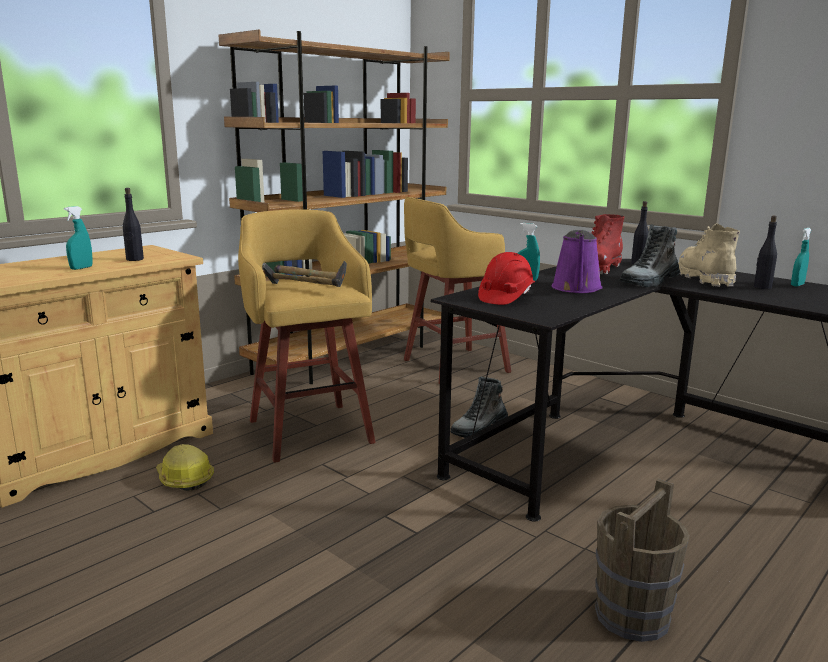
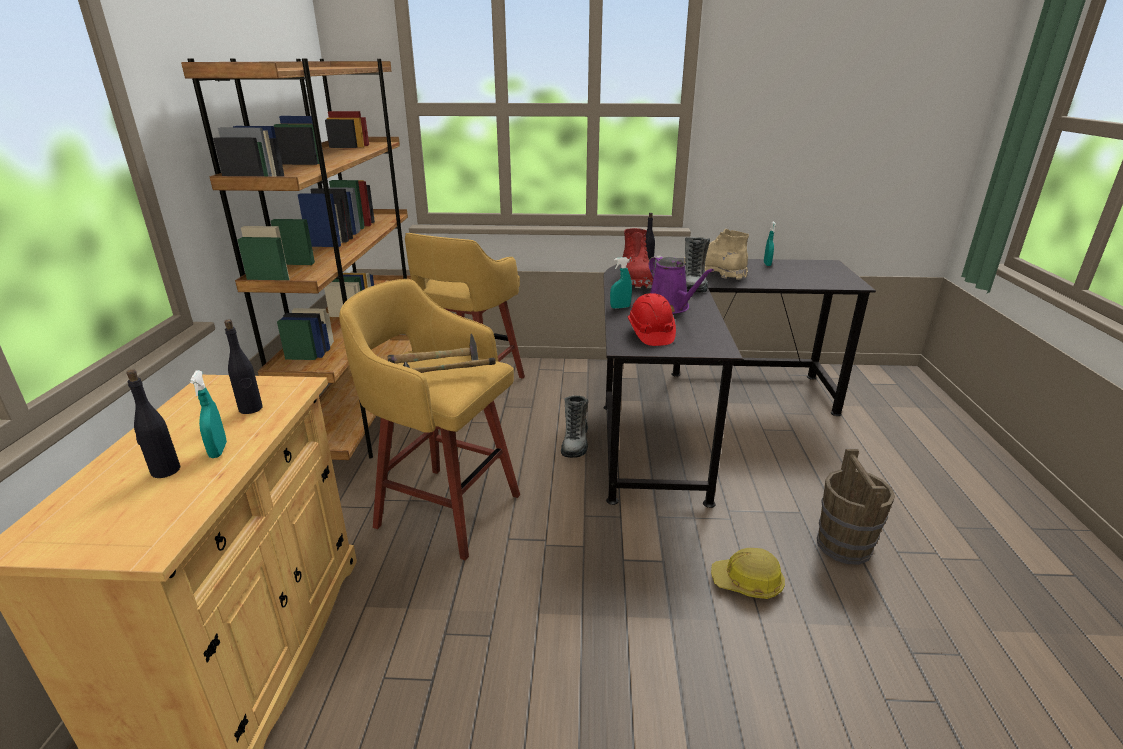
camera: 40 degrees left, 10 degrees up
hard hat [156,444,214,491] -> hard hat moved to [711,548,785,599]
black bottle [754,216,777,289] -> black bottle moved to [126,369,181,478]

